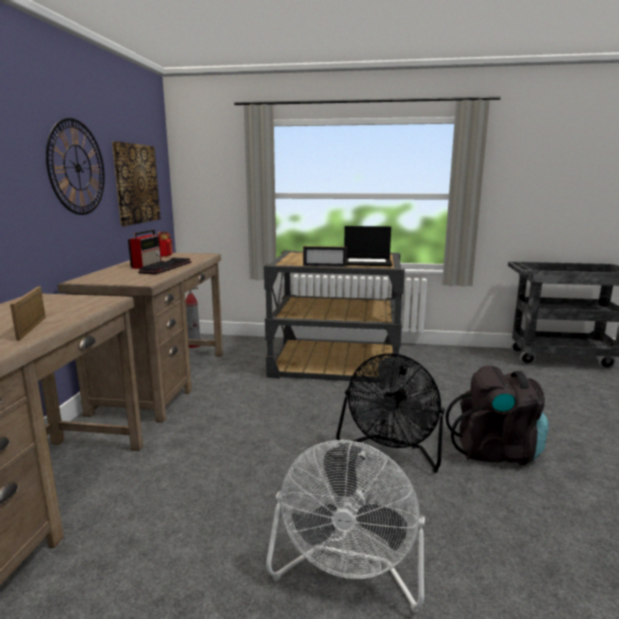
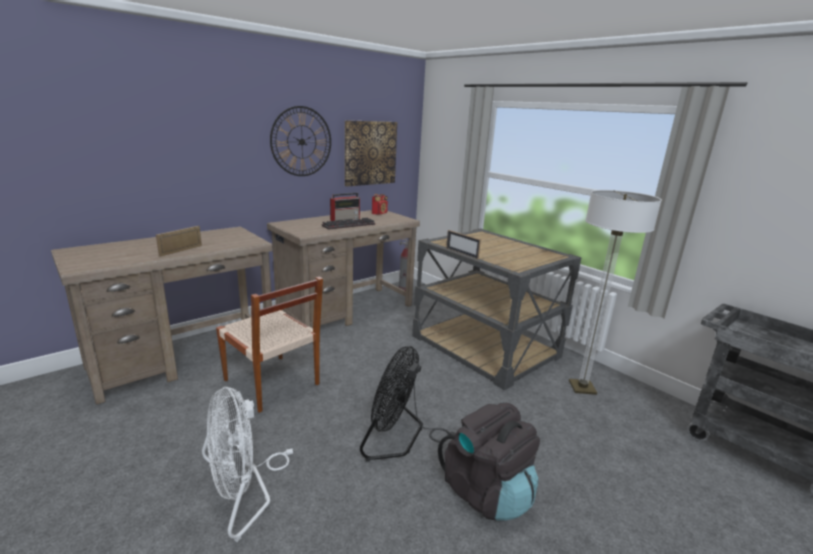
camera: 40 degrees right, 5 degrees up
black fan [336,353,445,473] -> black fan turned 45 degrees clockwise [360,346,456,462]
laptop [344,226,392,266] -> none
none -> chair [216,276,323,413]
none -> floor lamp [569,190,662,395]

